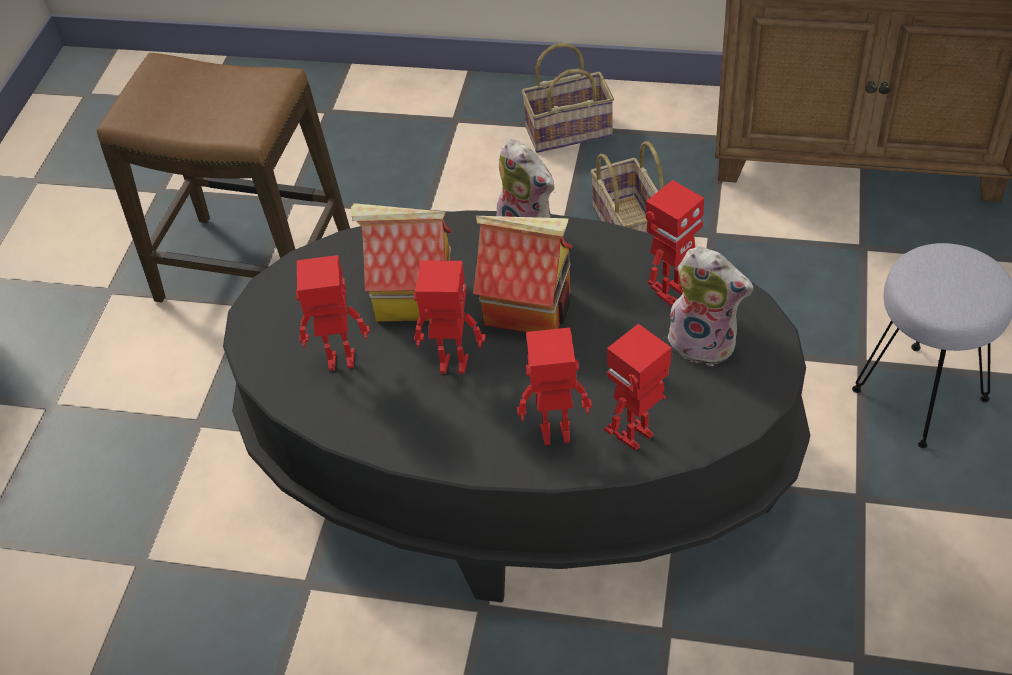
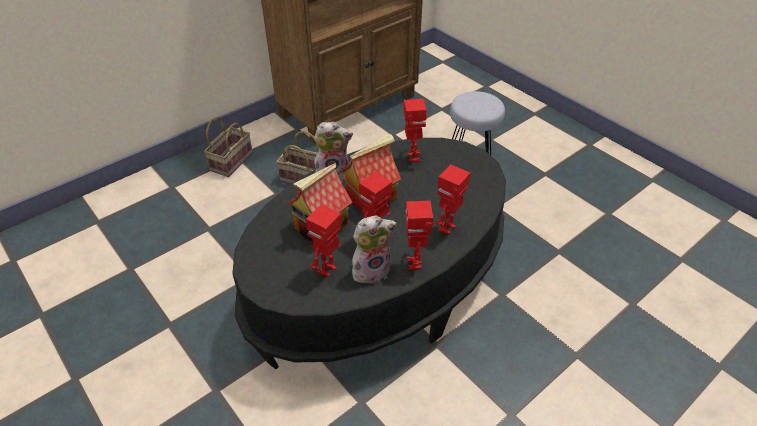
camera: 55 degrees left, 5 degrees down
stool [97,53,350,302] -> none
toy robot [604,324,671,451] -> toy robot moved to [405,201,433,270]
plush toy [668,247,753,366] -> plush toy moved to [352,216,397,284]

